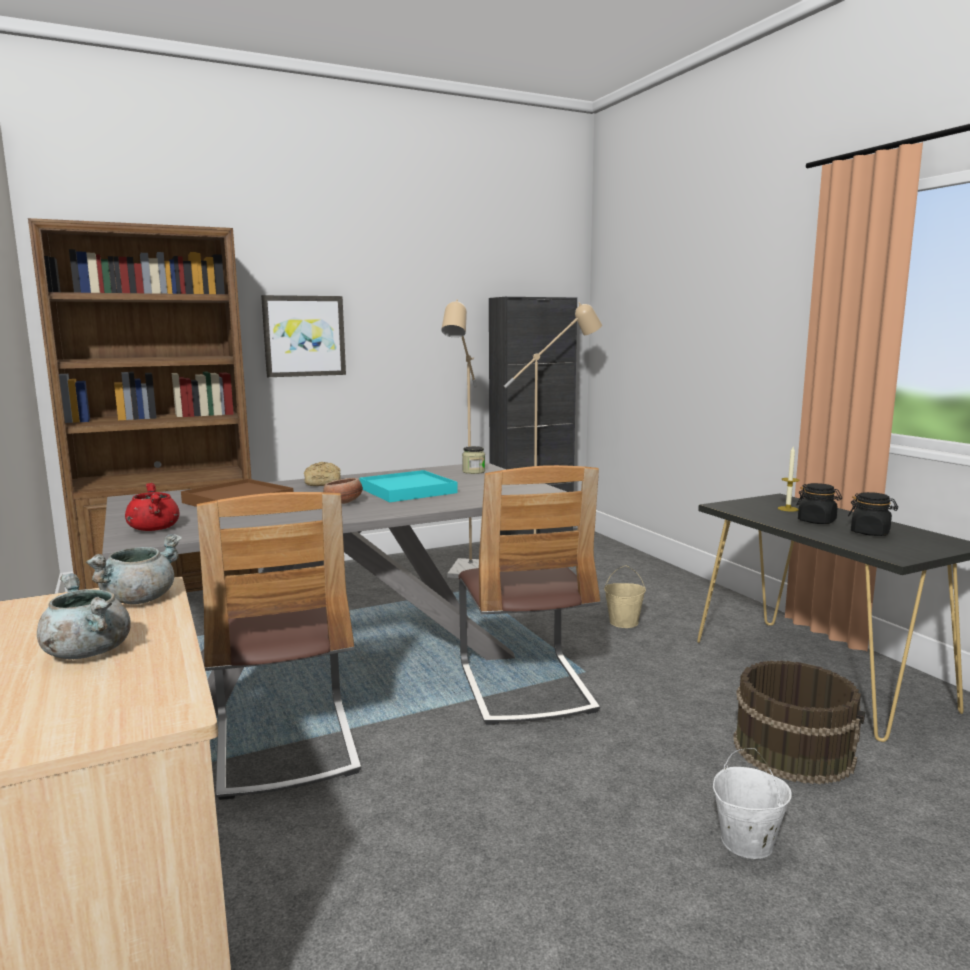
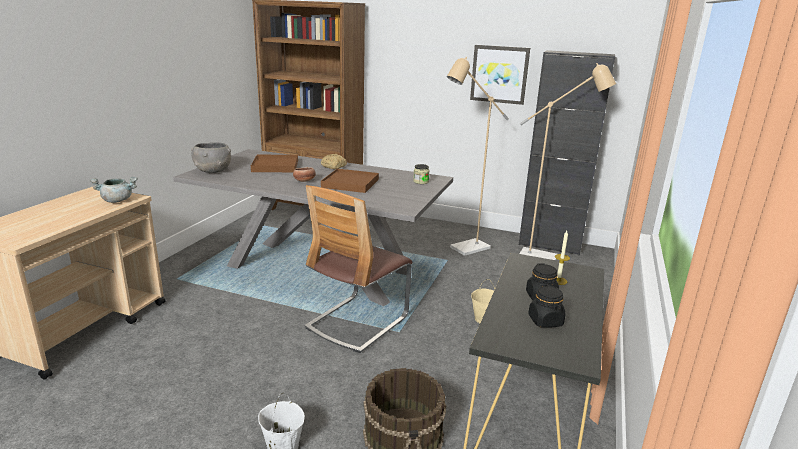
camera: 45 degrees right, 10 degrees up
grey cooking pot [37,573,131,659] -> none
red cooking pot [125,483,179,531] -> grey bowl [191,142,231,173]
chair [197,492,361,800] -> none
picture [261,295,346,377] -> picture moved to [470,45,530,105]
turquoise tray [359,470,458,502] -> brown tray [321,169,379,193]

